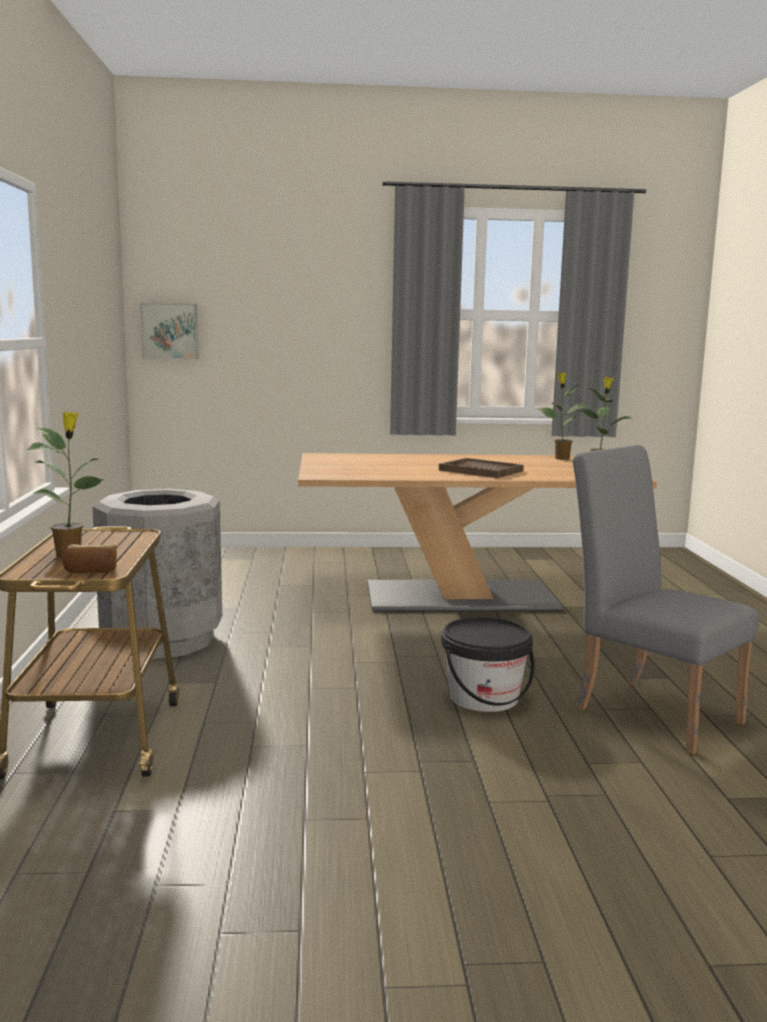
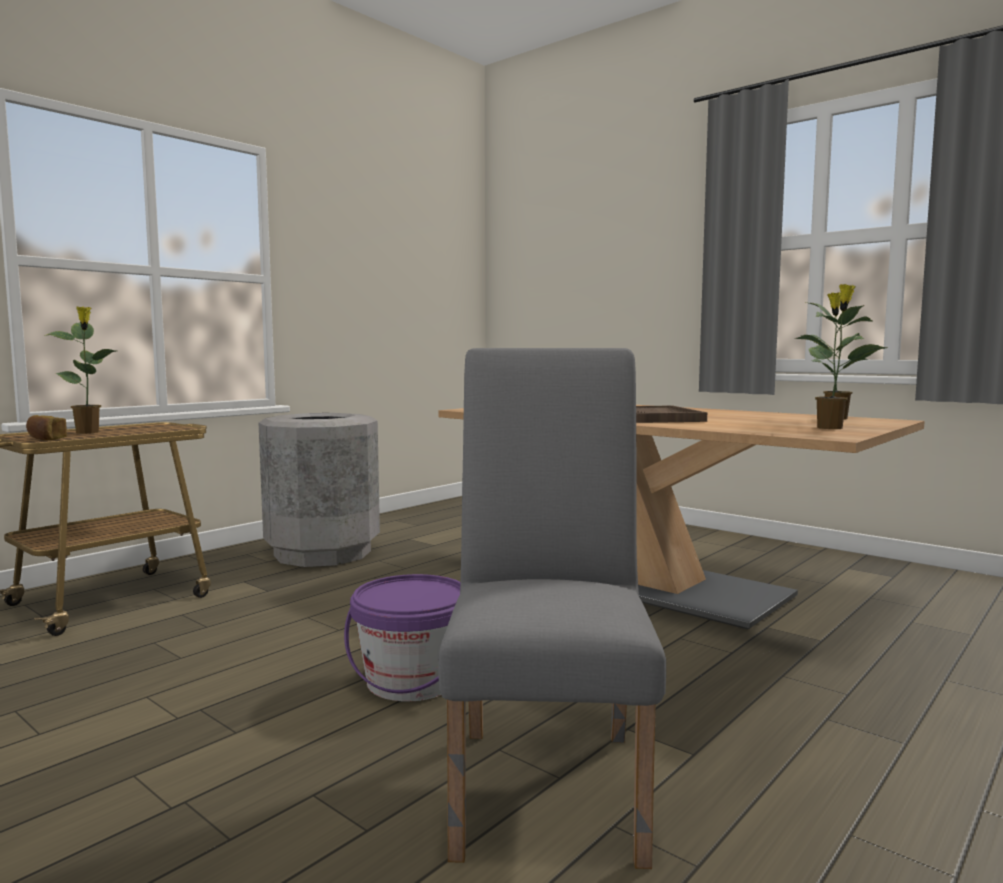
camera: 45 degrees right, 5 degrees down
picture [140,303,199,359] -> none
black bucket [441,617,535,712] -> purple bucket [344,574,460,702]

